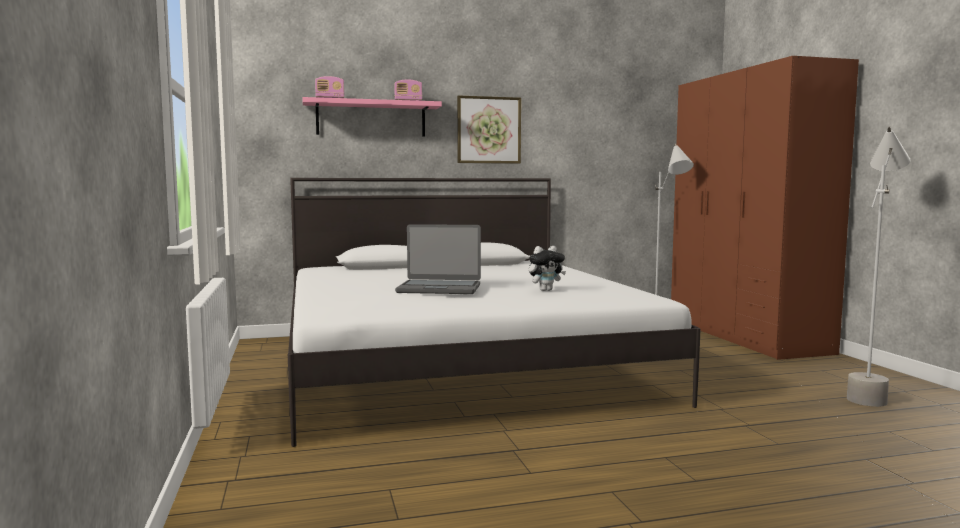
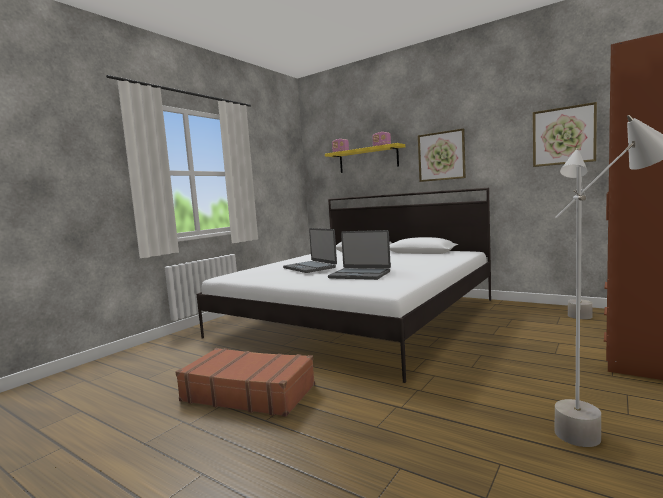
camera: 50 degrees right, 0 degrees up
pink shelf [303,97,442,137] -> yellow shelf [325,143,405,173]
plush toy [529,246,566,291] -> laptop [328,230,391,280]
none -> brown suitcase [176,348,315,417]
none -> picture [533,102,597,167]

